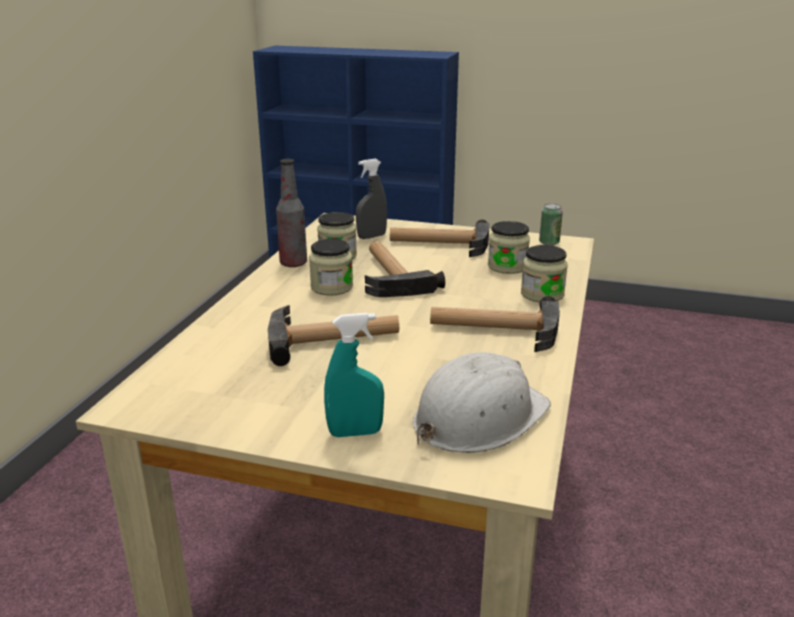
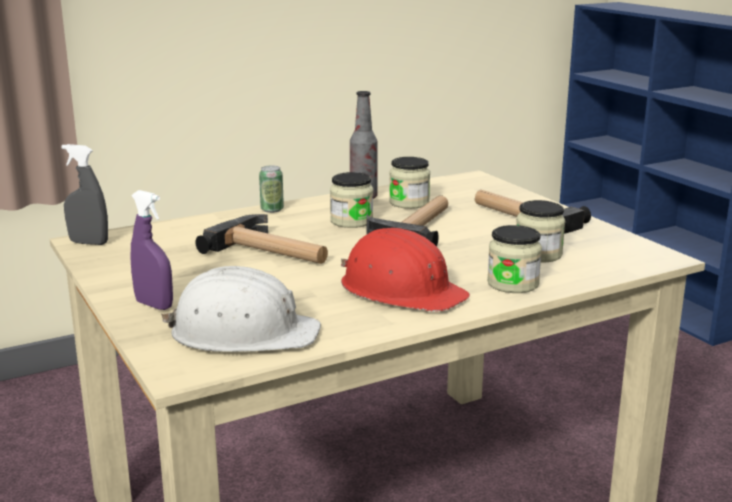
camera: 45 degrees right, 5 degrees down
turquoise spray bottle [324,313,384,437] -> purple spray bottle [130,190,173,310]
grey spray bottle [356,159,387,239] -> grey spray bottle moved to [61,144,108,245]
hammer [430,296,560,352] -> red hard hat [341,228,470,312]
can [539,203,563,246] -> can moved to [259,166,284,213]

